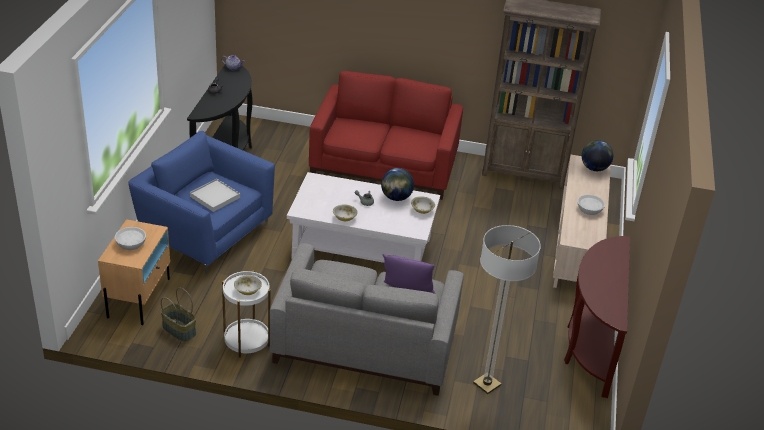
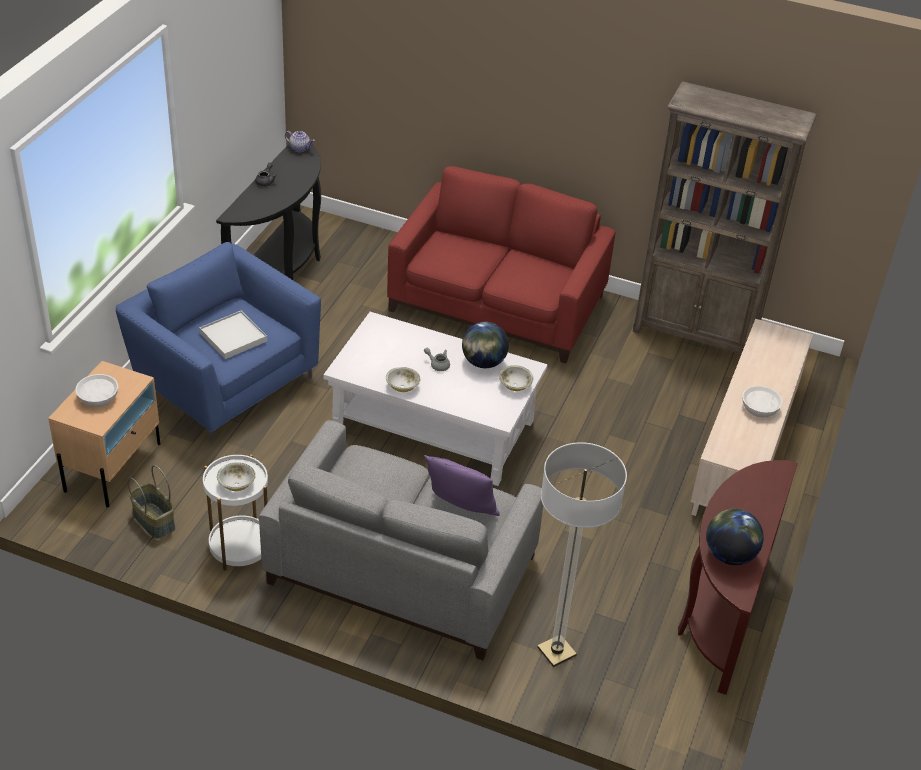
camera: 10 degrees right, 5 degrees up
globe [582,140,613,171] -> globe moved to [706,509,764,565]

